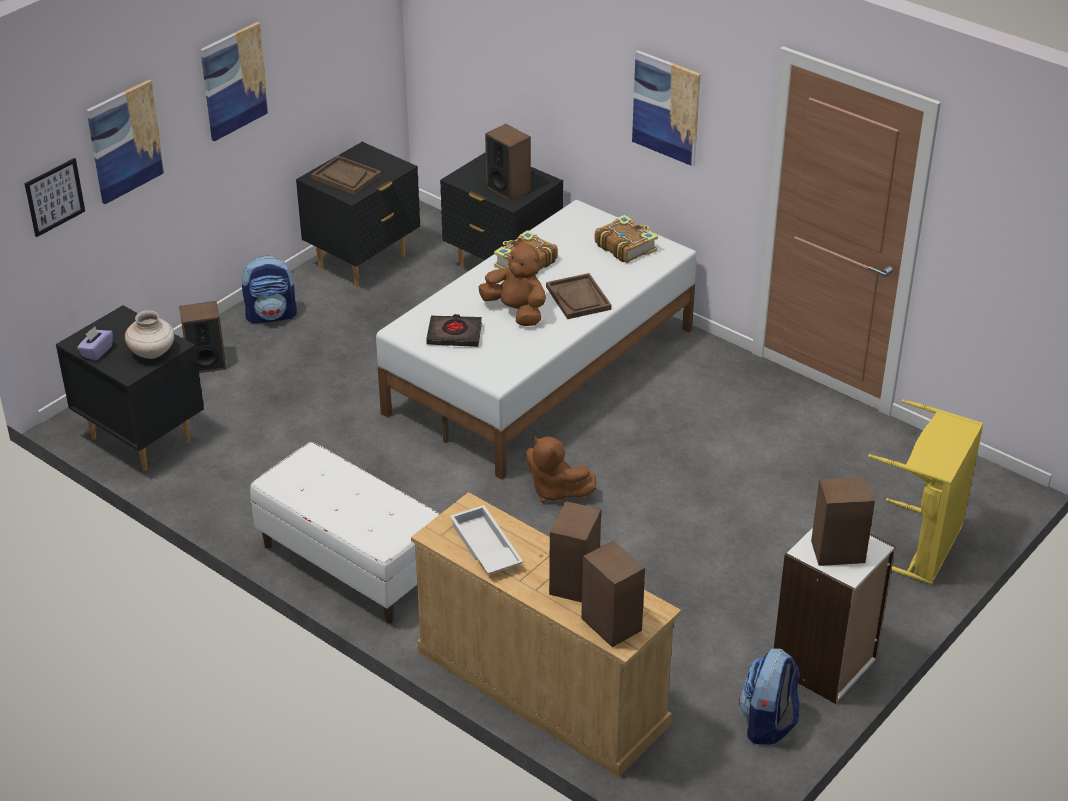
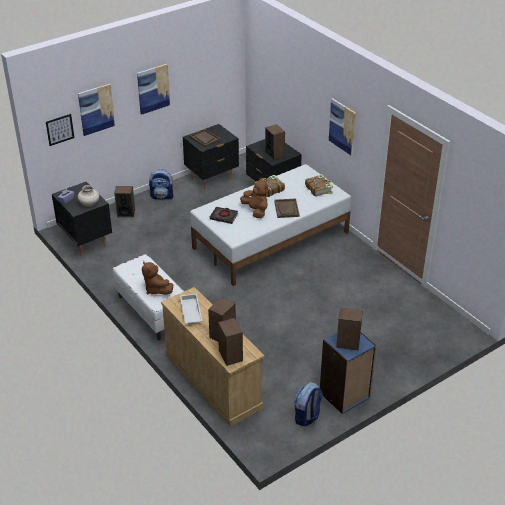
camera: 15 degrees right, 0 degrees up
brown plush toy [525,436,597,503] -> brown plush toy moved to [142,261,173,295]
white bookcase [774,528,896,704] -> blue bookcase [320,332,376,414]
yellow laundry basket [868,399,983,585] -> none

